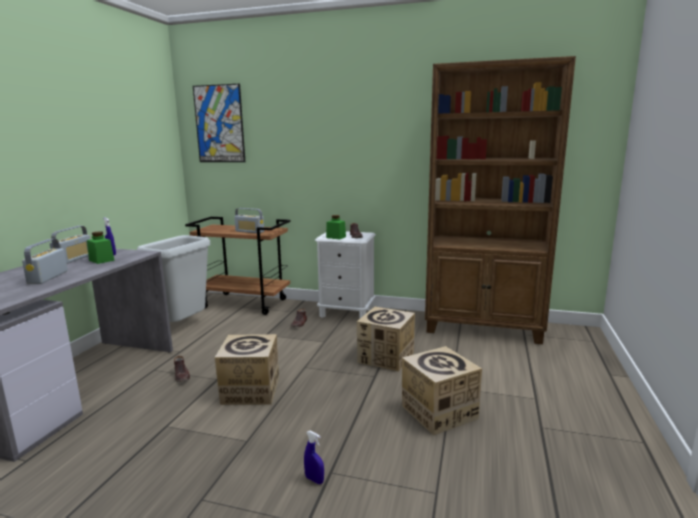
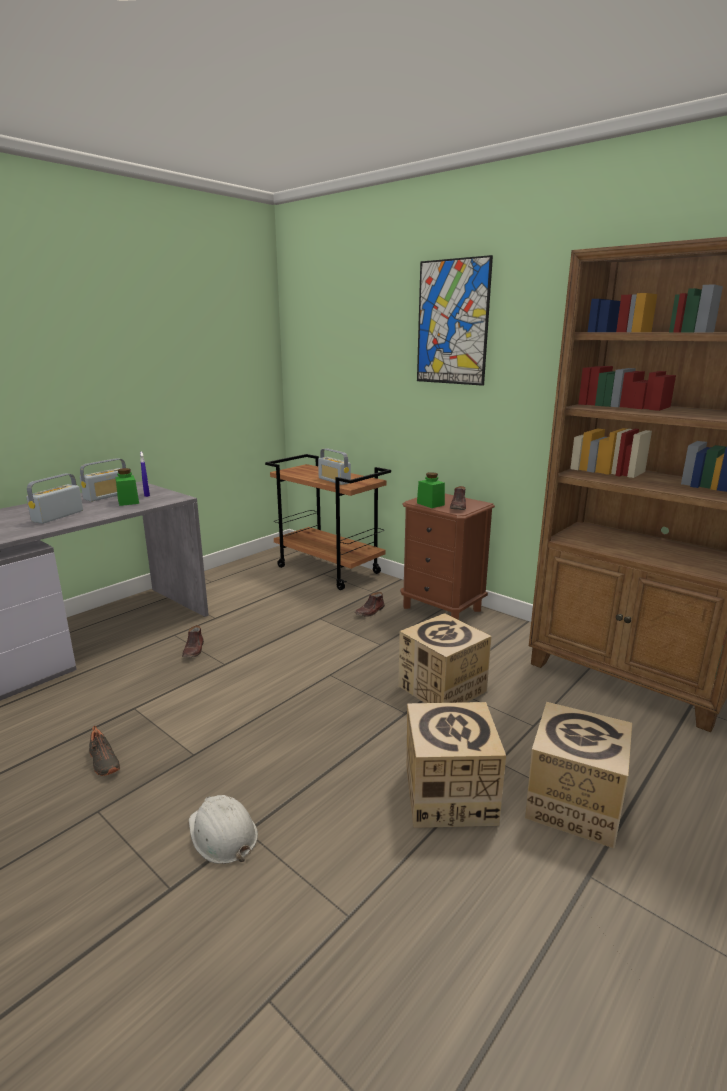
camera: 25 degrees right, 5 degrees up
grey trash can [137,235,210,322] -> none
picture [193,84,245,162] -> picture moved to [417,255,493,386]
cardboard box [214,334,279,405] -> cardboard box moved to [525,702,632,849]
blue spray bottle [304,431,324,484] -> white hard hat [189,795,258,864]
white nightstand [315,231,376,318] -> brown nightstand [400,494,495,620]
none -> black shoe [89,726,120,776]

